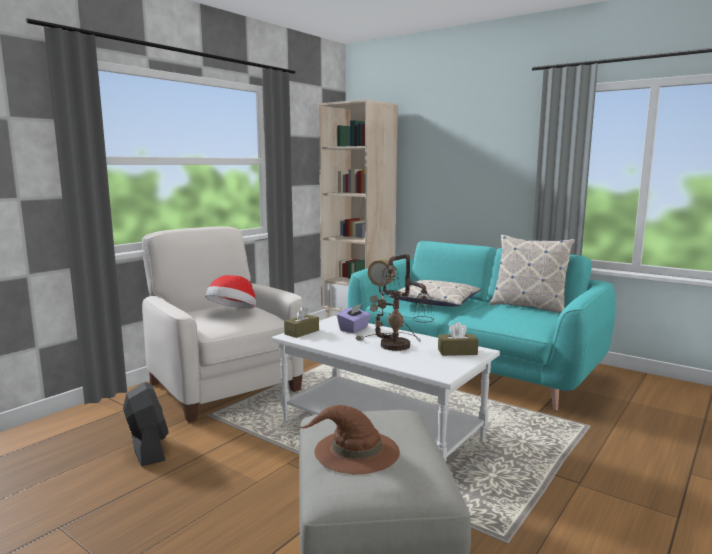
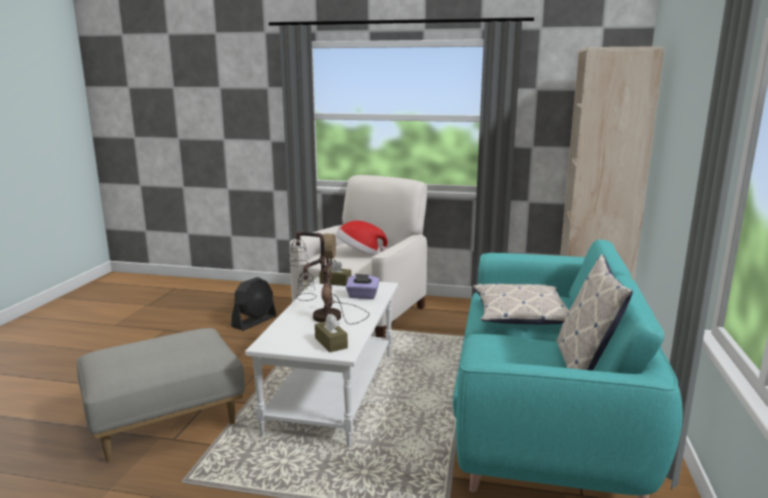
camera: 65 degrees right, 5 degrees up
brown hat [299,405,400,474] -> none

